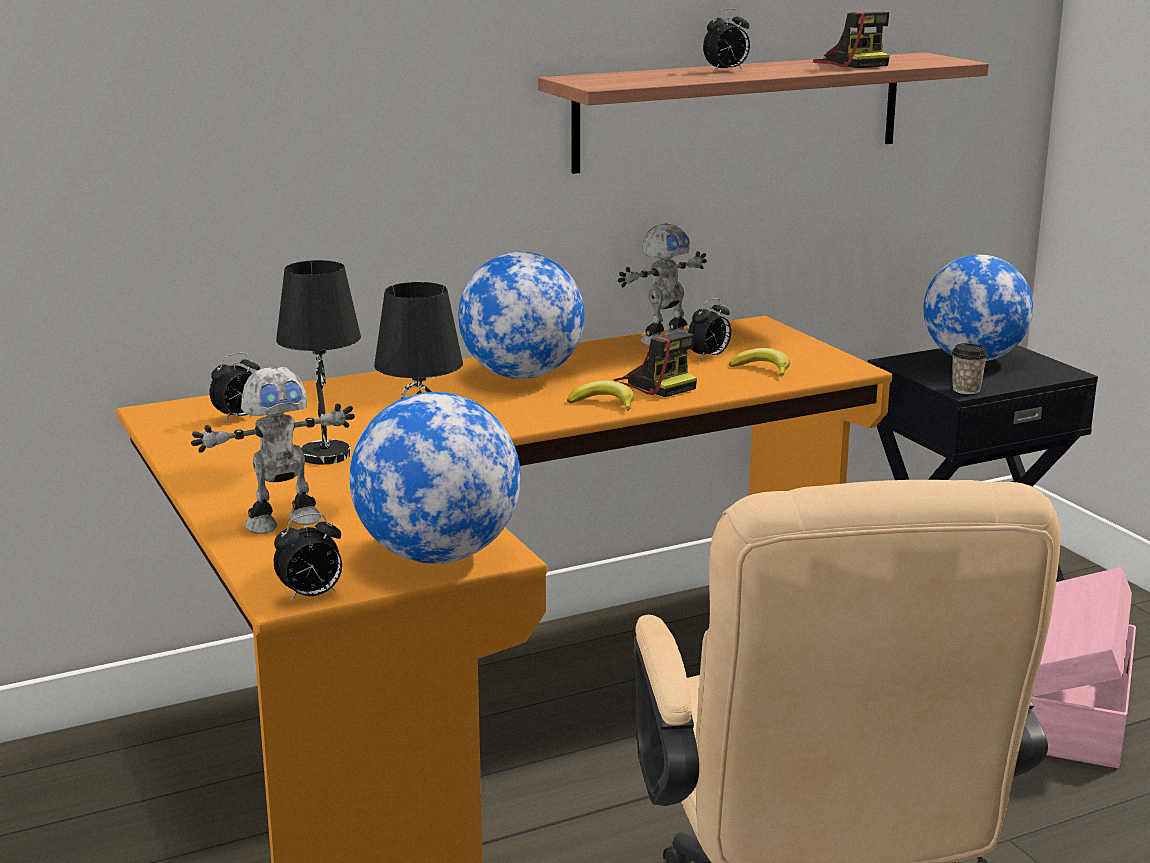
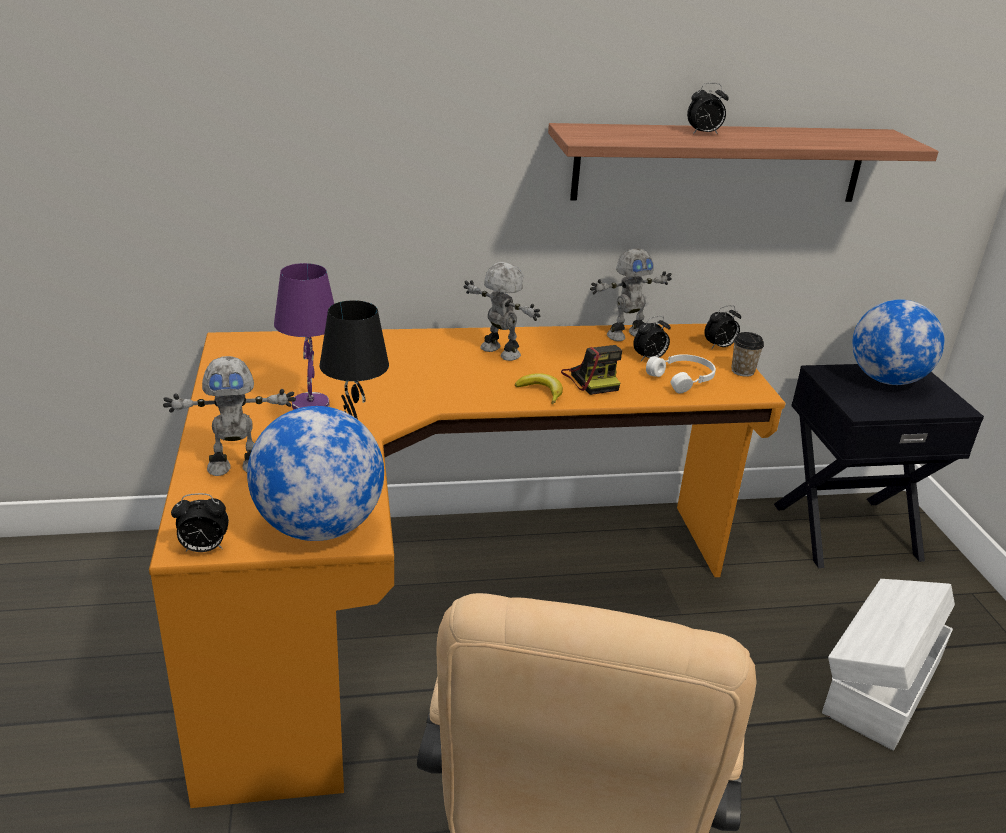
camera: 15 degrees right, 10 degrees up
alarm clock [209,352,260,422] -> alarm clock moved to [704,305,741,349]
black table lamp [276,260,361,464] -> purple table lamp [274,263,334,410]
globe [458,252,585,379] -> toy robot [464,262,540,361]
banana [729,348,790,377] -> white headphones [646,354,716,394]
camera [813,12,890,68] -> none
cup [951,343,988,394] -> cup moved to [731,332,764,377]
pink storage box [1031,567,1136,768] -> white storage box [822,579,955,751]

